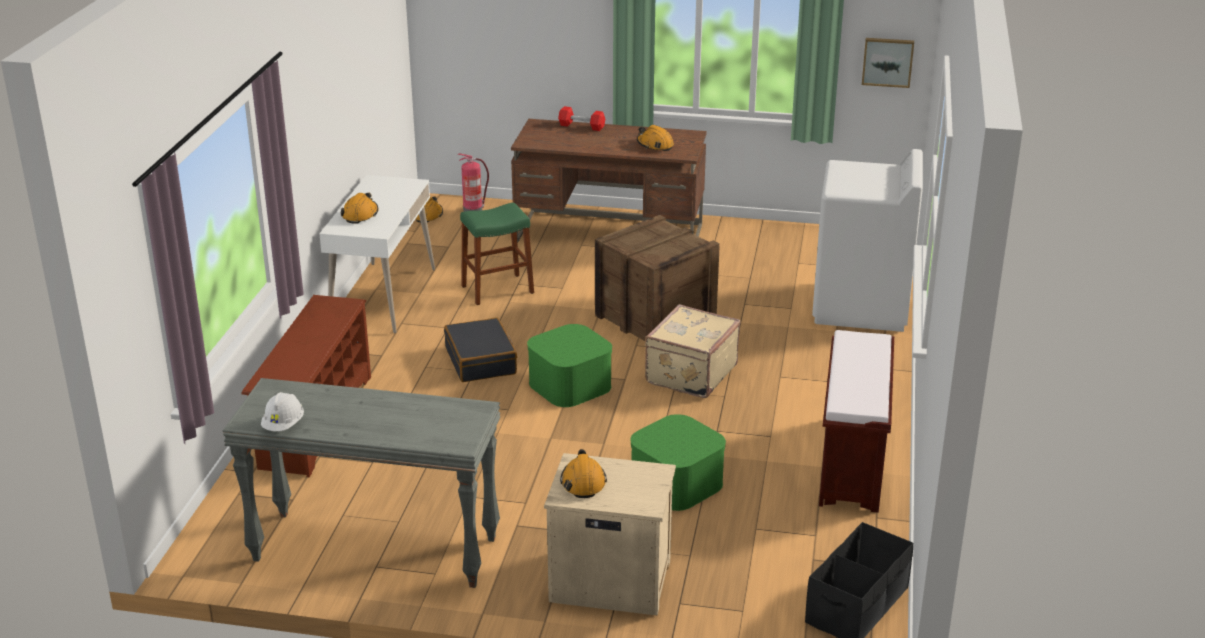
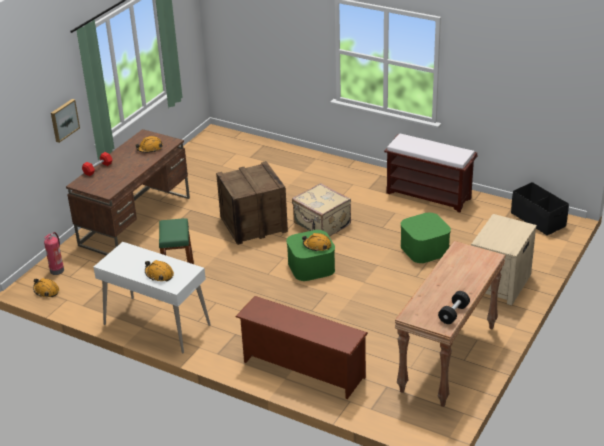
camera: 70 degrees left, 5 degrees up
grey console table [223,378,500,588] -> brown console table [395,241,506,407]
white hard hat [261,392,304,431] -> black dumbbell [438,291,470,324]
black suitcase [444,318,517,382] -> none
orange hard hat [560,449,607,498] -> orange hard hat moved to [302,233,332,252]
white washing machine [812,149,923,332] -> none
picture [862,38,914,88] -> picture moved to [51,99,80,143]

